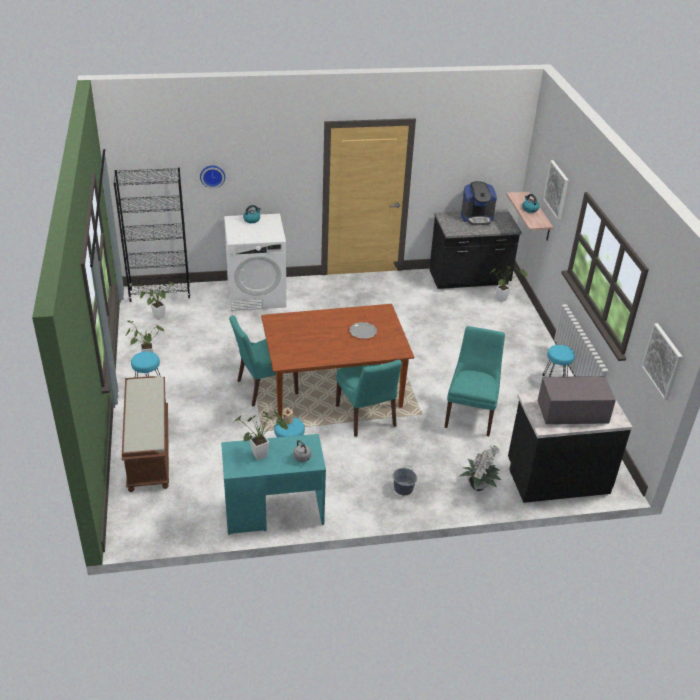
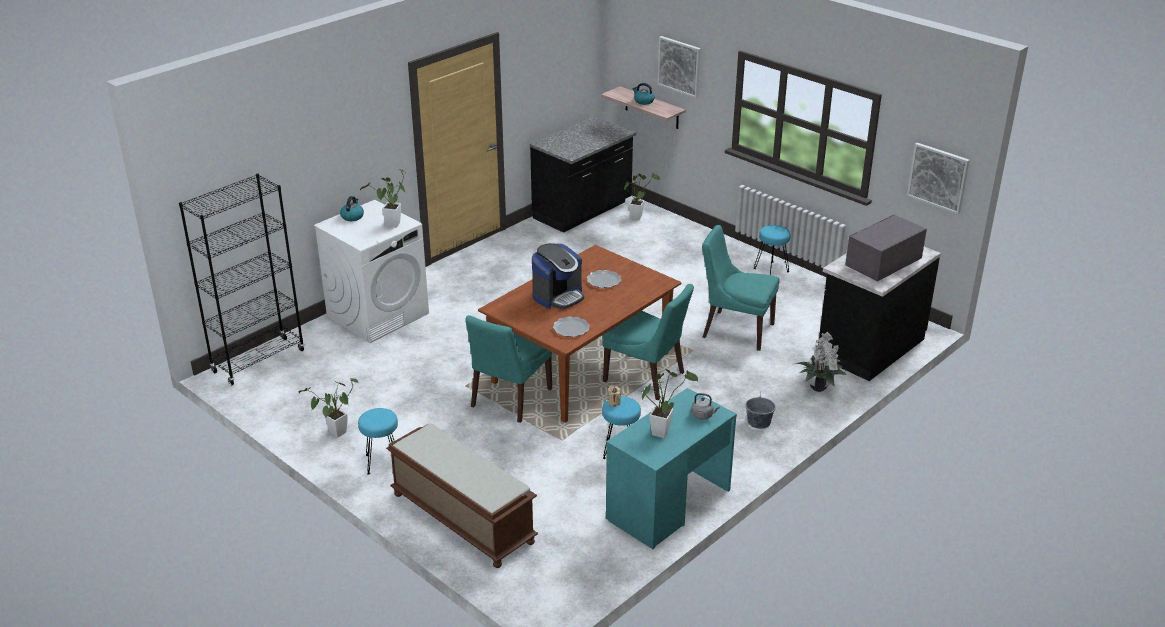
camera: 35 degrees left, 5 degrees down
potted plant [134,282,175,320] -> potted plant moved to [360,170,406,228]
wall clock [200,166,225,189] -> none
turquoise chair [444,326,505,436] -> turquoise chair turned 45 degrees counterclockwise [702,225,780,351]
coffee machine [461,181,497,225] -> coffee machine moved to [532,243,584,309]
none -> plate [553,316,590,337]

